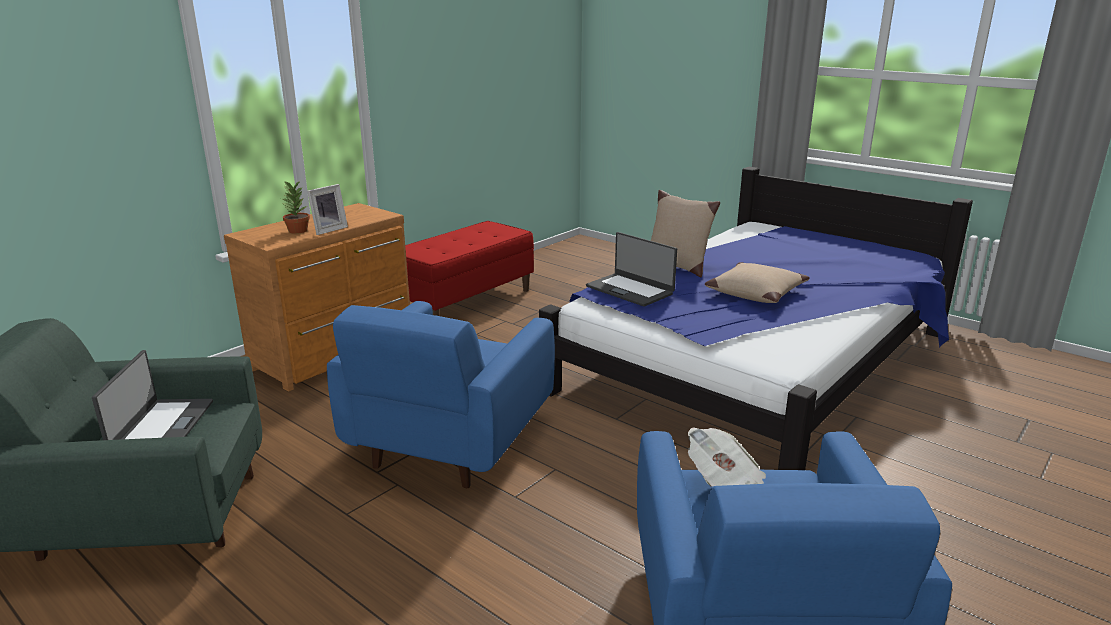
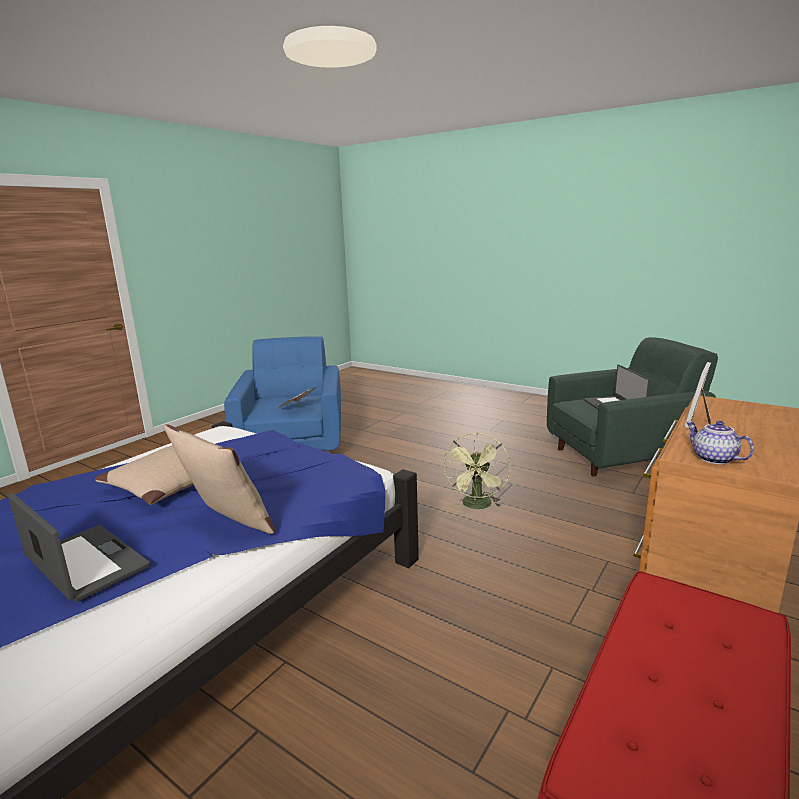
camera: 175 degrees right, 5 degrees down
potted plant [283,180,310,234] -> none
blue armchair [327,301,555,488] -> green fan [443,433,511,509]
laptop [586,232,677,307] -> laptop moved to [8,493,150,602]
none -> teapot [686,421,754,464]

